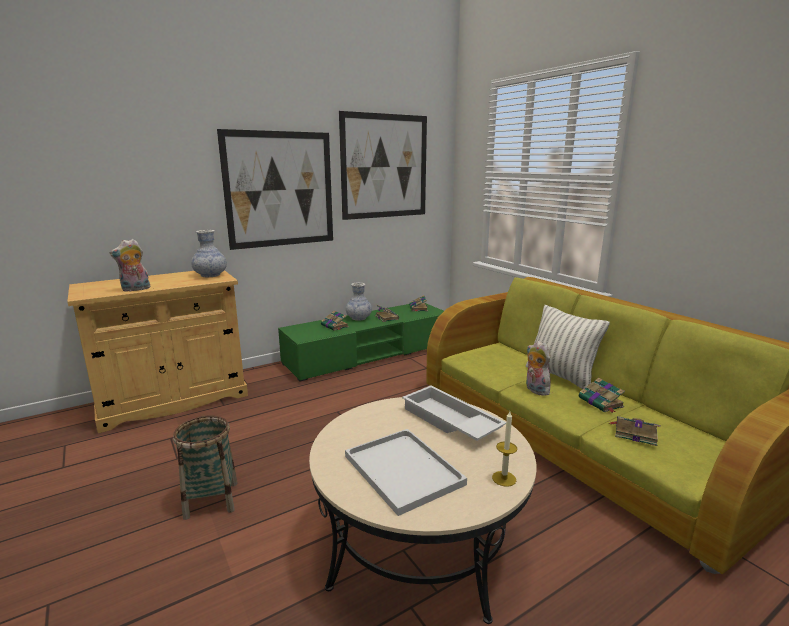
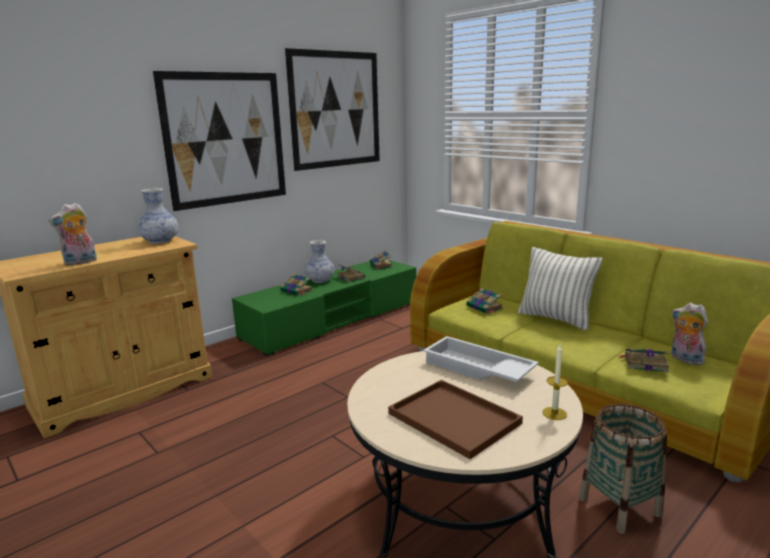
camera: 10 degrees left, 0 degrees up
basket [173,415,238,520] -> basket moved to [579,404,667,534]
white tray [345,429,467,516] -> brown tray [388,380,523,459]
plush toy [526,341,551,396] -> plush toy moved to [672,303,708,365]
book [579,378,625,413] -> book moved to [466,288,503,314]

